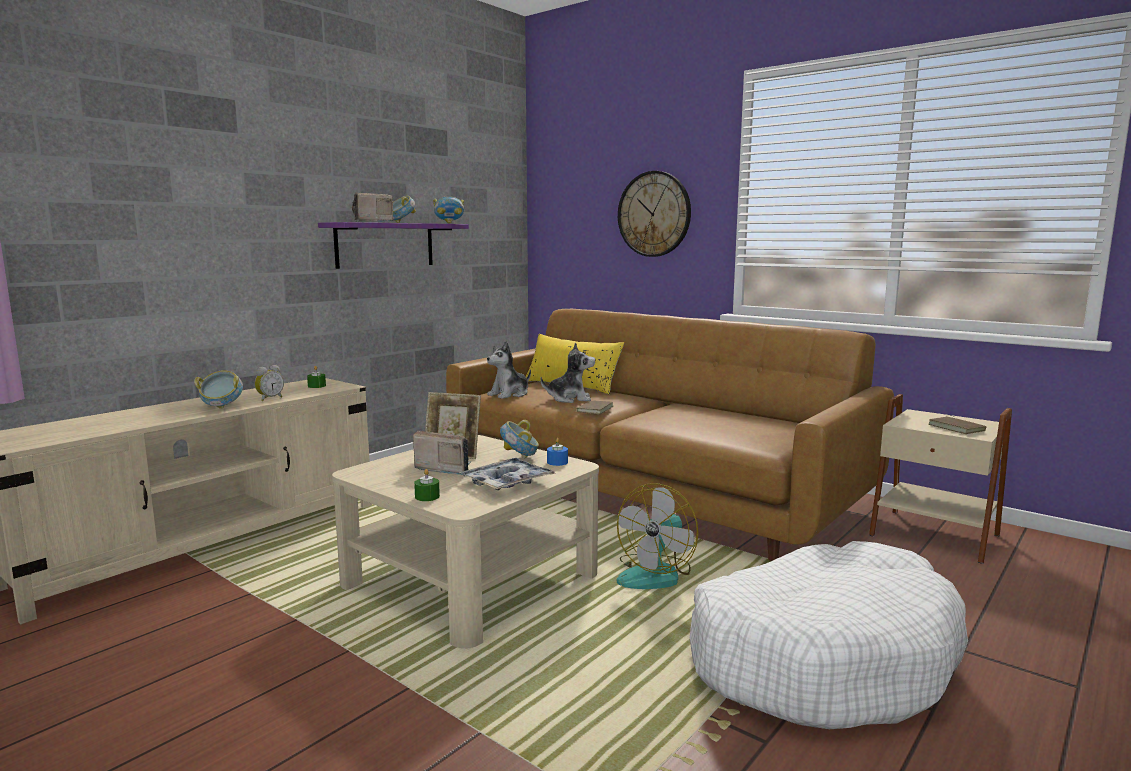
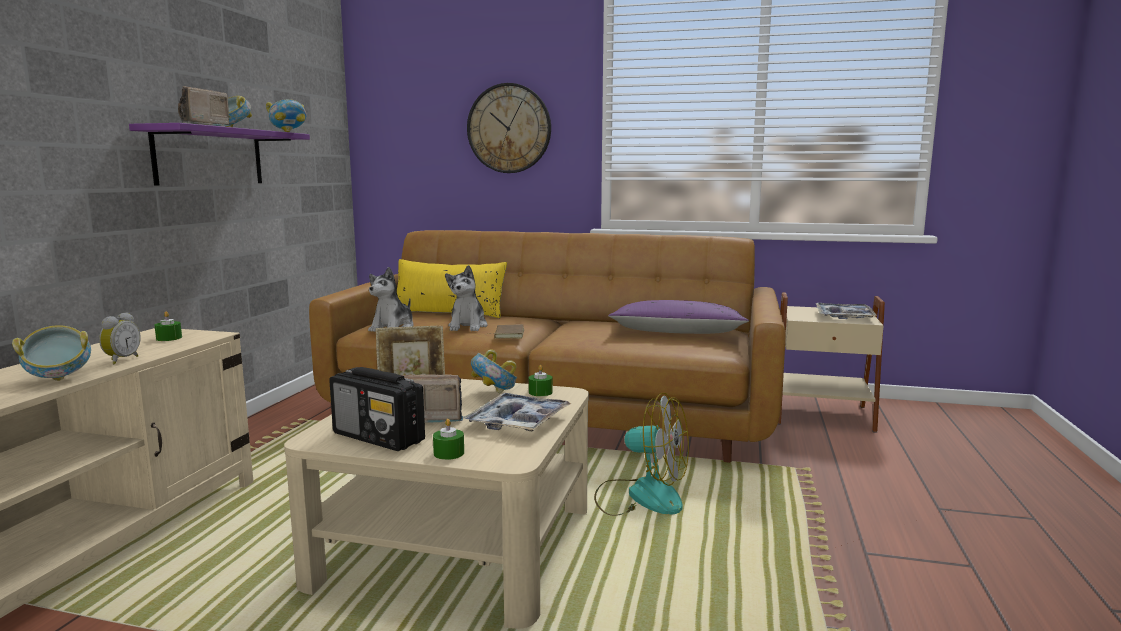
camera: 25 degrees left, 0 degrees up
plush toy [540,343,595,403] -> plush toy turned 120 degrees clockwise [445,265,488,331]
blue candle [547,438,568,466] -> green candle [529,365,553,396]
fan [617,483,699,589] -> fan turned 75 degrees counterclockwise [594,393,689,516]
white dog bed [690,541,968,729] -> none
brown book [929,415,986,434] -> tray [815,303,877,319]
none -> radio [329,367,425,451]
none -> purple pillow [608,300,749,334]

